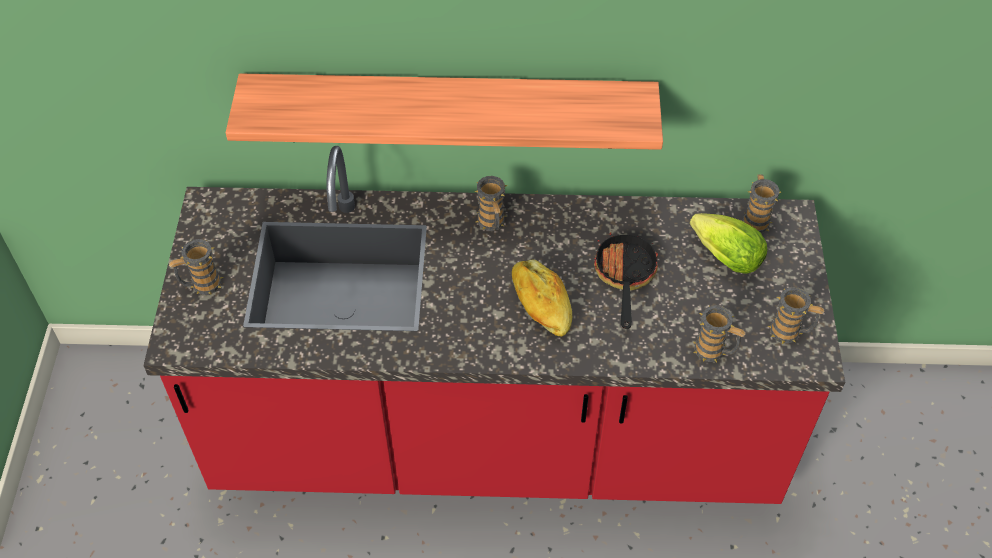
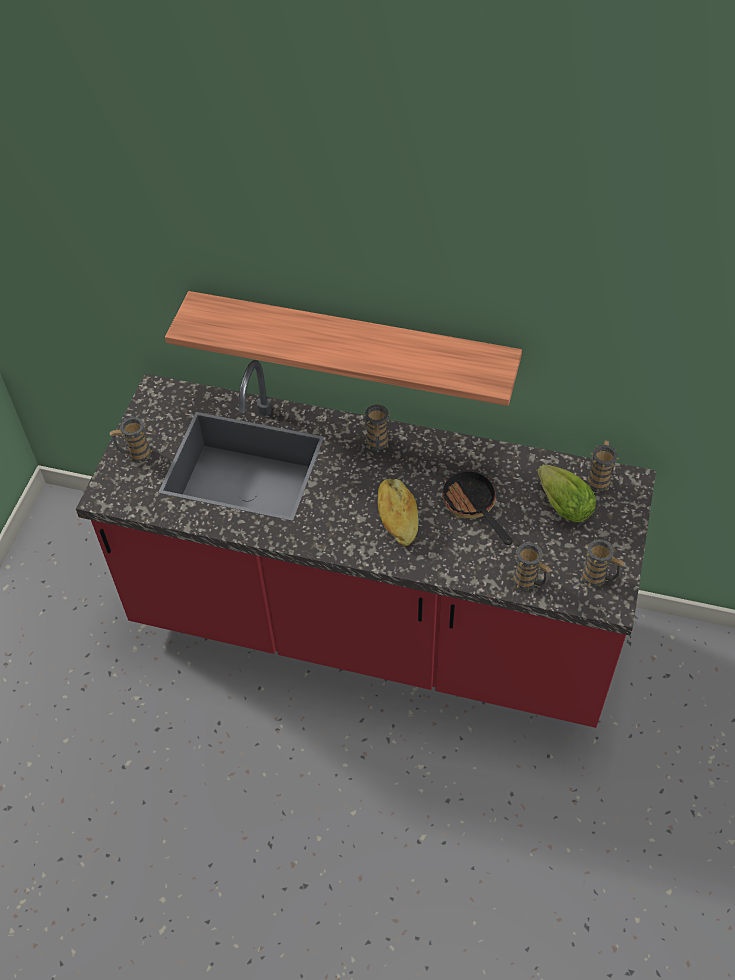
camera: 15 degrees right, 0 degrees up
frying pan [594,226,658,329] -> frying pan turned 45 degrees counterclockwise [440,471,512,545]

